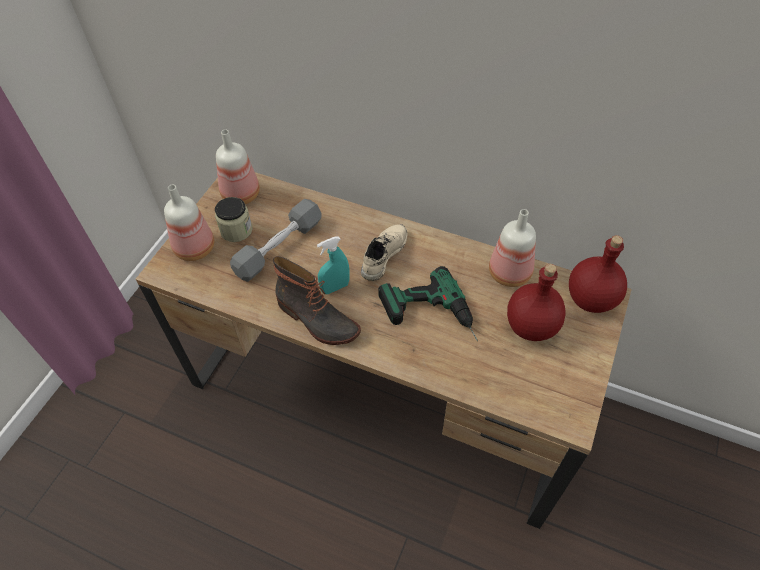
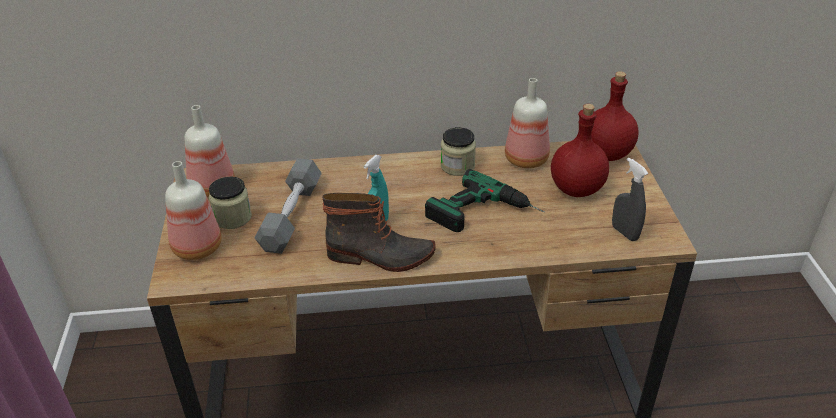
camera: 30 degrees left, 15 degrees down
beige shoe [361,224,407,281] -> none
none -> jar [441,127,476,176]
none -> grey spray bottle [612,157,648,241]

